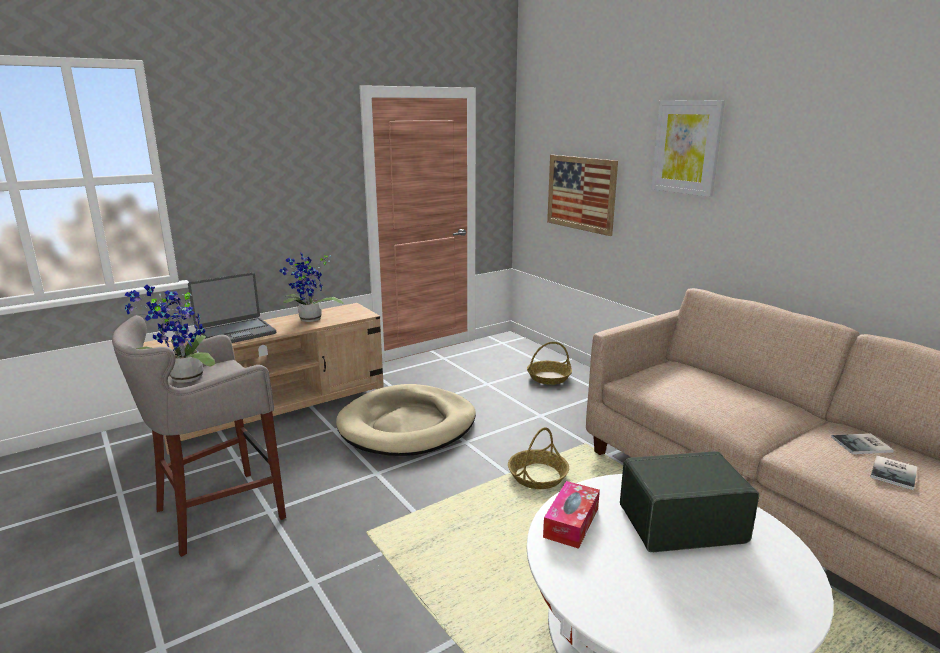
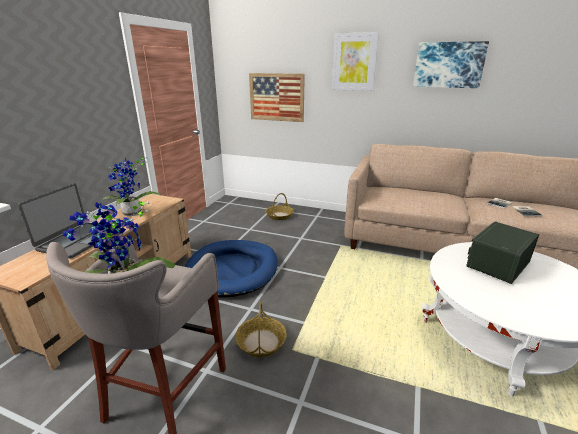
camera: 35 degrees left, 5 degrees up
beige dog bed [336,384,476,456] -> blue dog bed [184,240,278,298]
basket [508,427,569,489] -> basket moved to [235,302,287,357]
tissue box [543,481,600,549] -> none
none -> picture [413,41,489,88]

